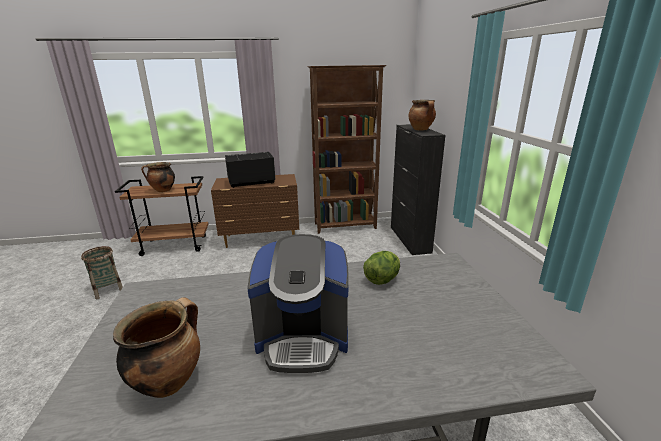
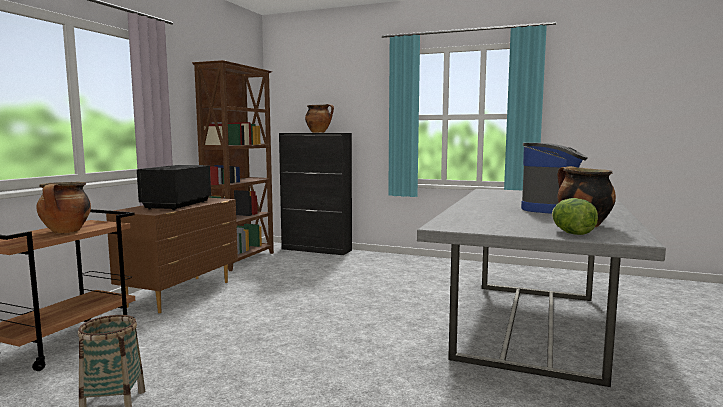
camera: 60 degrees left, 15 degrees down
lettuce [363,251,400,285] -> lettuce moved to [552,198,598,235]

